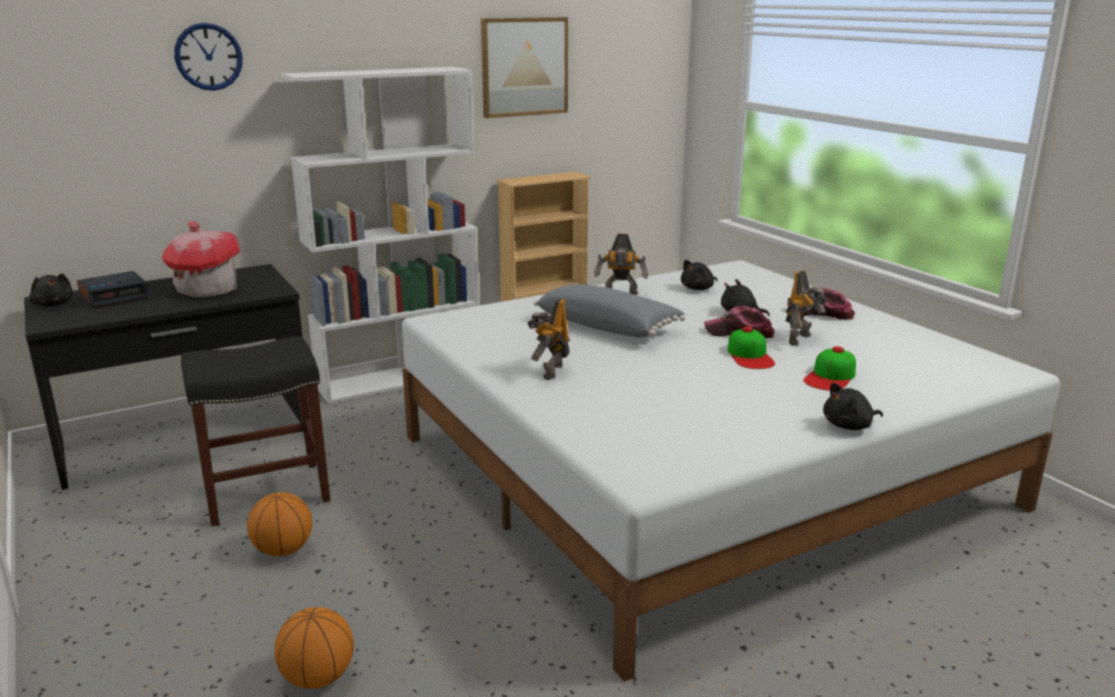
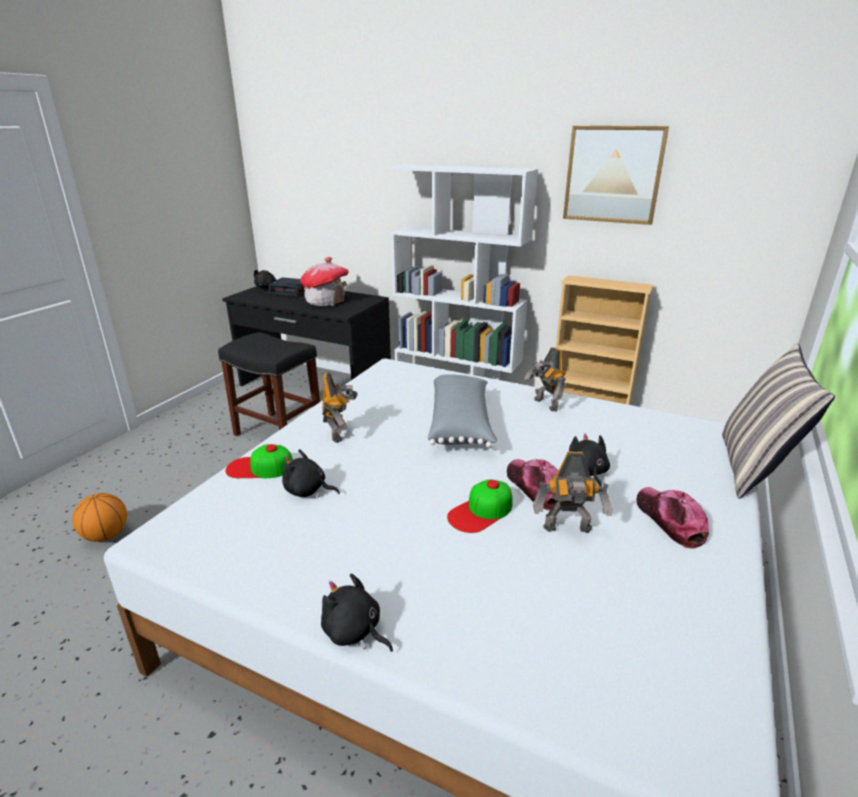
camera: 55 degrees right, 5 degrees up
wall clock [174,23,243,91] -> none
basketball [247,492,312,557] -> none
toy robot [527,298,570,380] -> toy robot turned 105 degrees clockwise [322,372,358,443]
black plush toy [681,260,717,290] -> black plush toy moved to [282,449,340,497]
cap [803,346,856,391] -> cap moved to [225,444,293,478]
none -> pillow [722,343,835,499]

